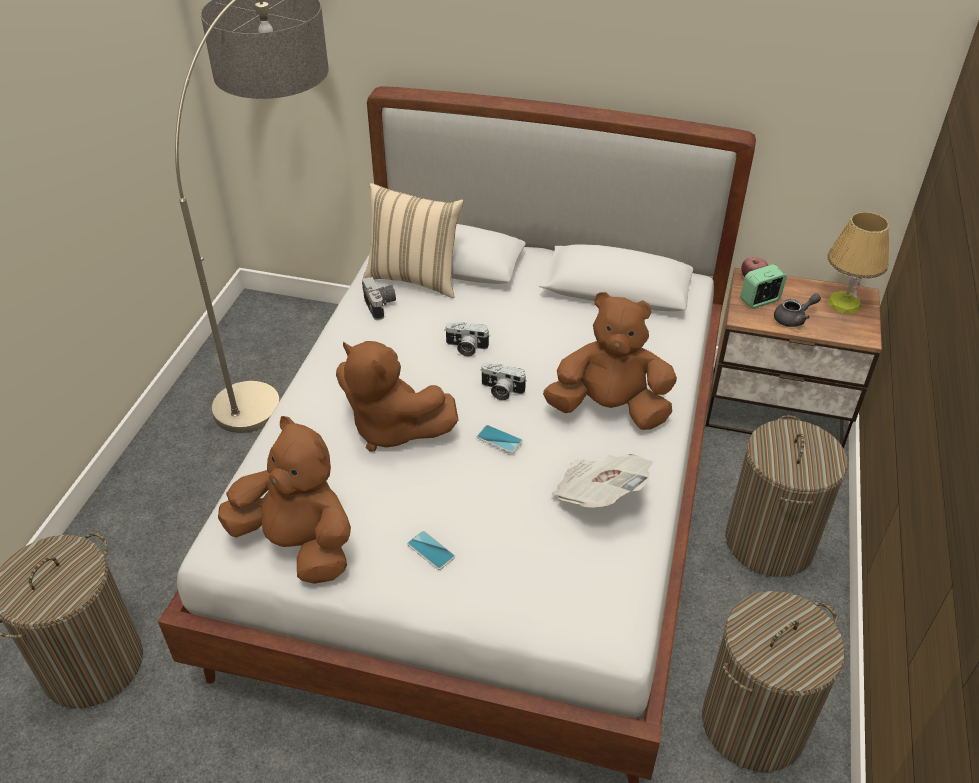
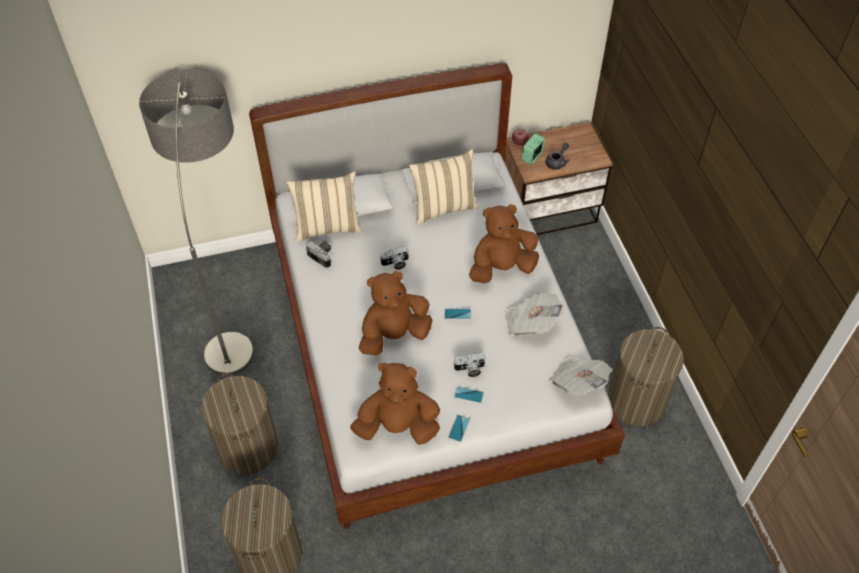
camera: 30 degrees left, 10 degrees up
brown plush toy [336,341,459,452] -> brown plush toy turned 150 degrees clockwise [359,271,432,355]
camera [480,363,527,401] -> camera moved to [453,352,486,377]
laundry basket [725,415,848,577] -> laundry basket moved to [201,373,278,474]
table lamp [827,212,889,314] -> none
none -> beige pillow [409,149,479,225]
none -> phone [448,415,470,442]
none -> newspaper [549,357,613,396]

